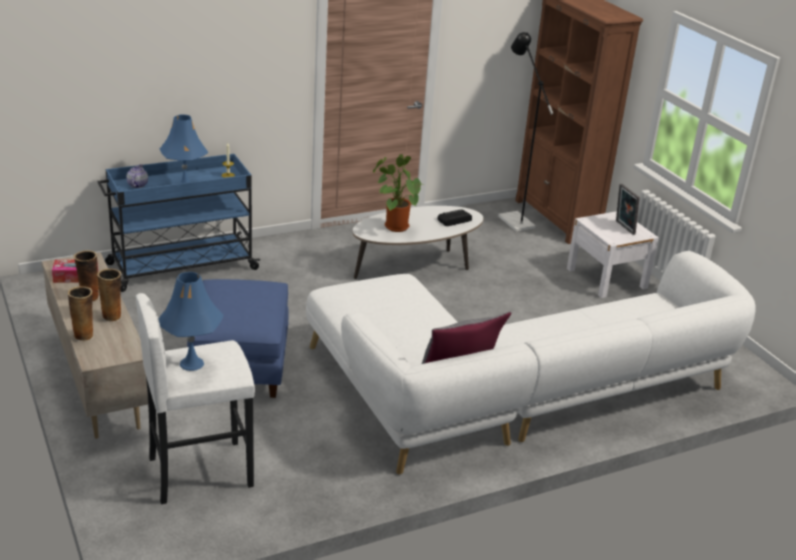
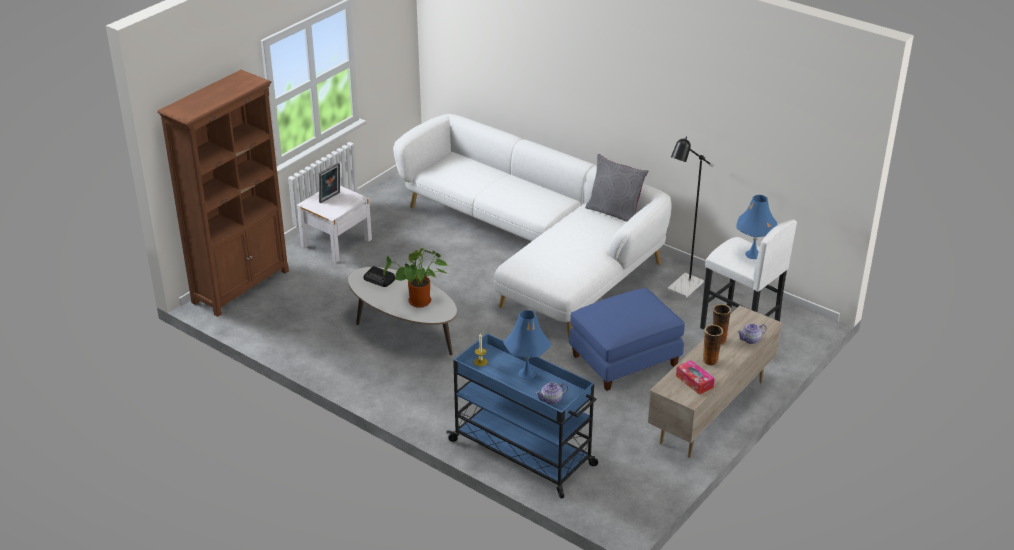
camera: 115 degrees left, 5 degrees up
vase [68,287,94,341] -> teapot [738,323,767,344]
black floor lamp [498,32,553,232] -> black floor lamp moved to [667,137,714,298]

